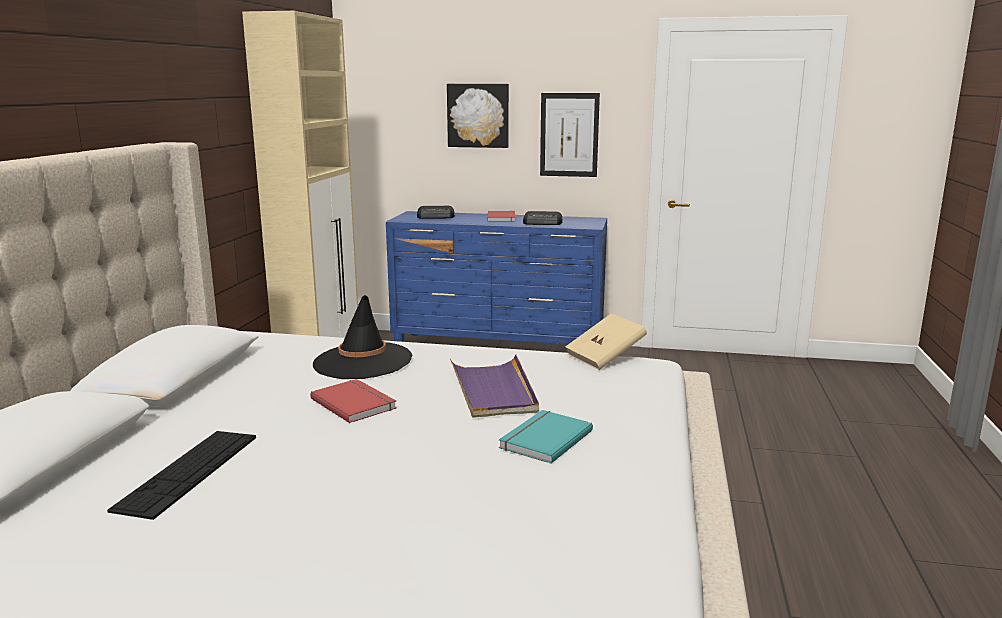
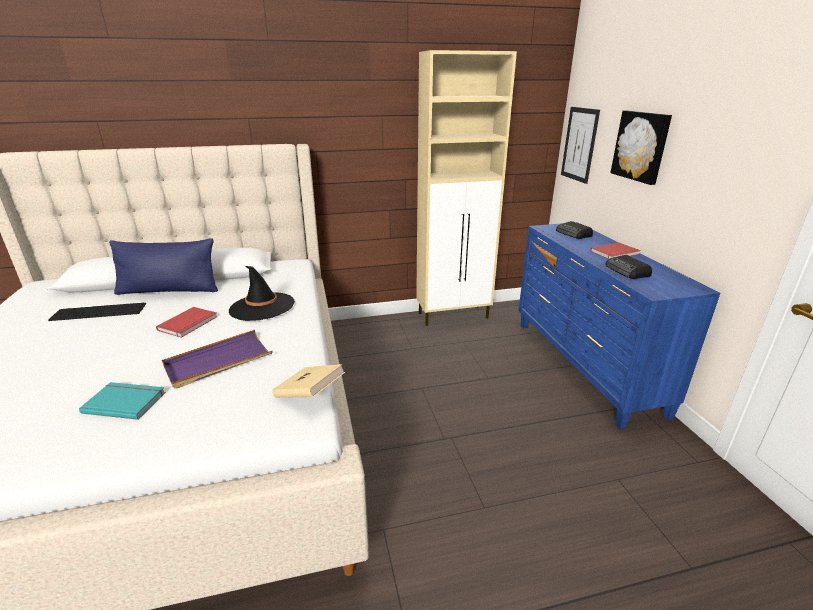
camera: 65 degrees right, 10 degrees up
picture [540,93,600,177] -> picture moved to [561,107,600,184]
none -> blue pillow [109,238,218,295]

